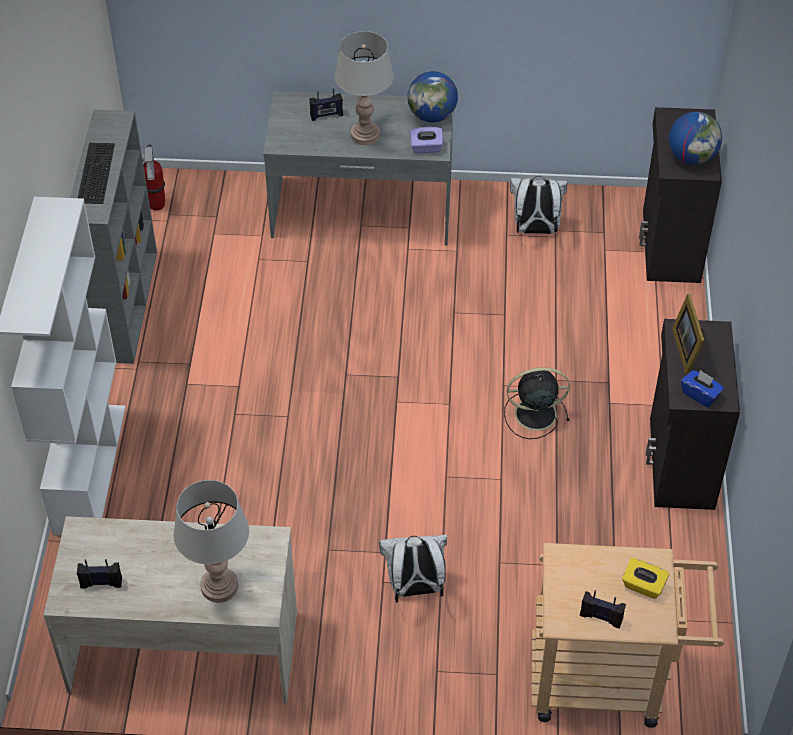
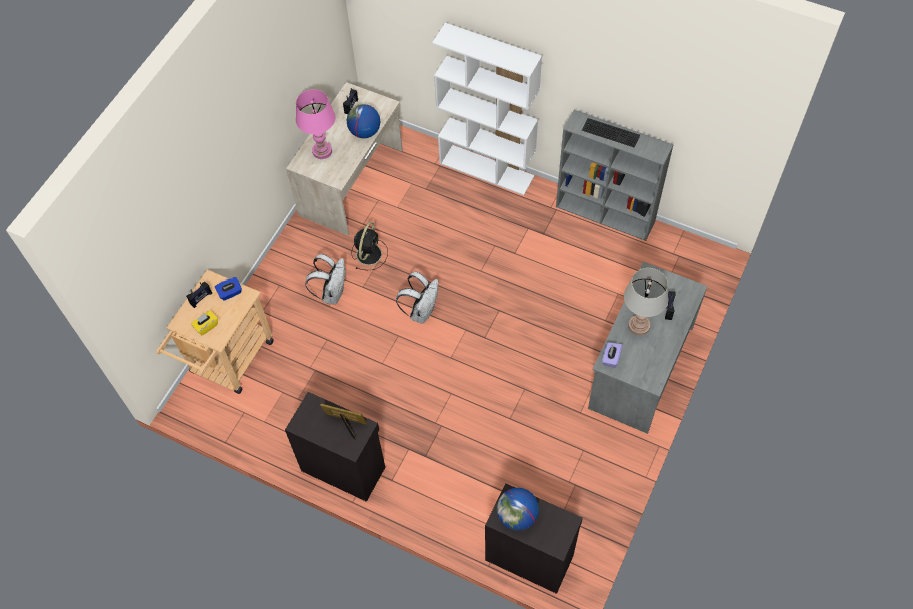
camera: 115 degrees right, 10 degrees up
fire extinguisher [142,145,165,210] -> none
grey table lamp [174,480,249,603] -> pink table lamp [296,89,335,159]
globe [408,71,458,122] -> globe moved to [347,104,380,138]
black fan [504,367,570,439] -> black fan moved to [351,222,388,270]
white backpack [510,176,568,234] -> white backpack moved to [396,272,438,324]
blue tissue box [681,370,724,407] -> blue tissue box moved to [215,277,242,301]

